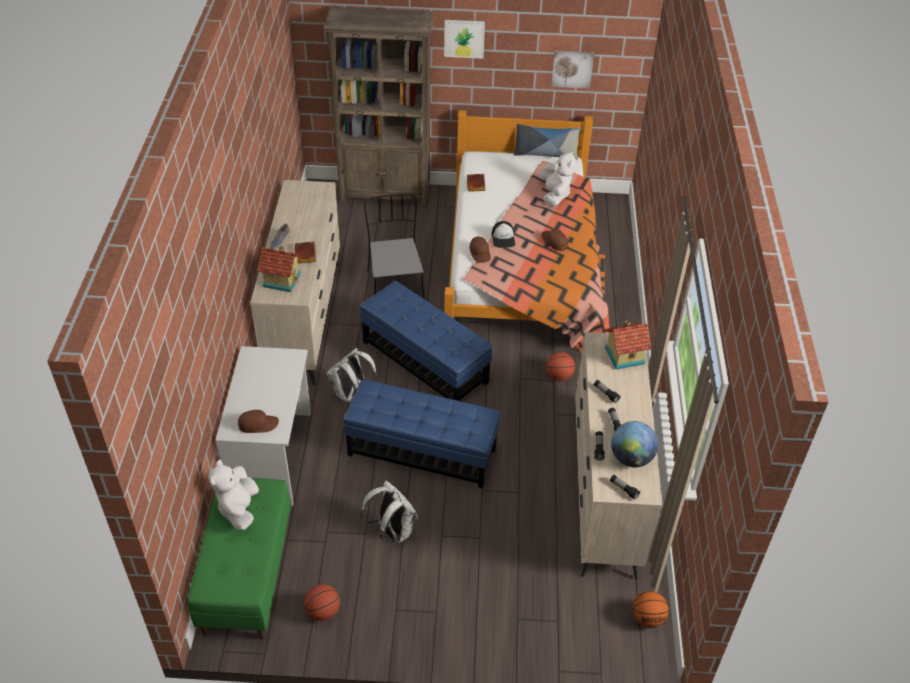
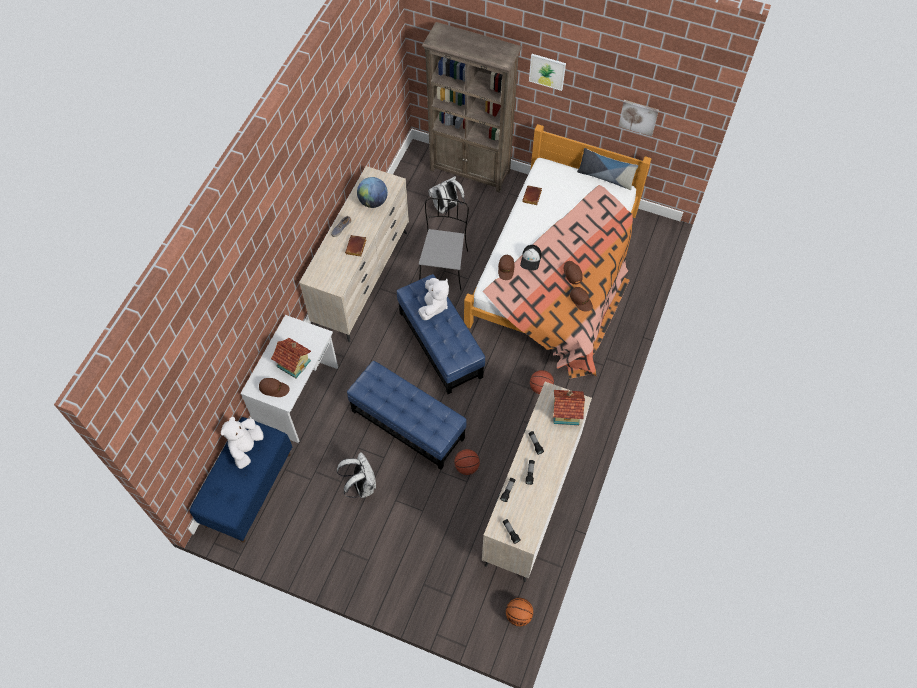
camera: 20 degrees right, 15 degrees up
green bench [188,478,291,640] -> blue bench [190,417,292,543]
toy house [258,246,302,292] -> toy house moved to [271,338,311,378]
basketball [304,584,340,621] -> basketball moved to [454,449,480,475]
white backpack [326,348,378,402] -> white backpack moved to [428,176,465,215]
white plush toy [539,150,576,206] -> white plush toy moved to [418,278,449,320]
globe [611,421,658,467] -> globe moved to [357,177,388,208]
none -> brown cap [570,287,593,312]

